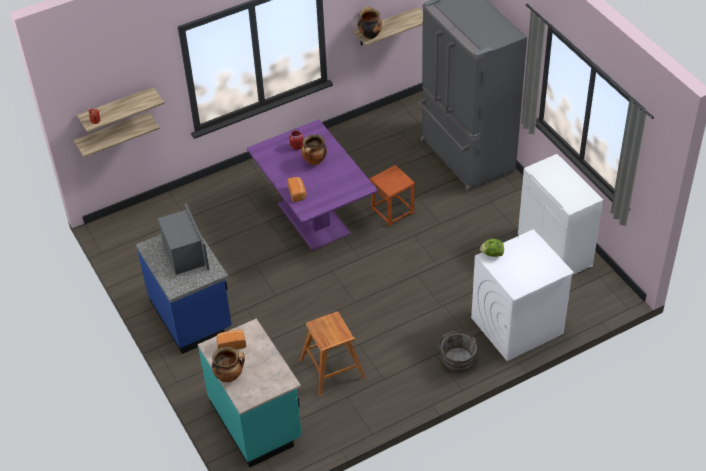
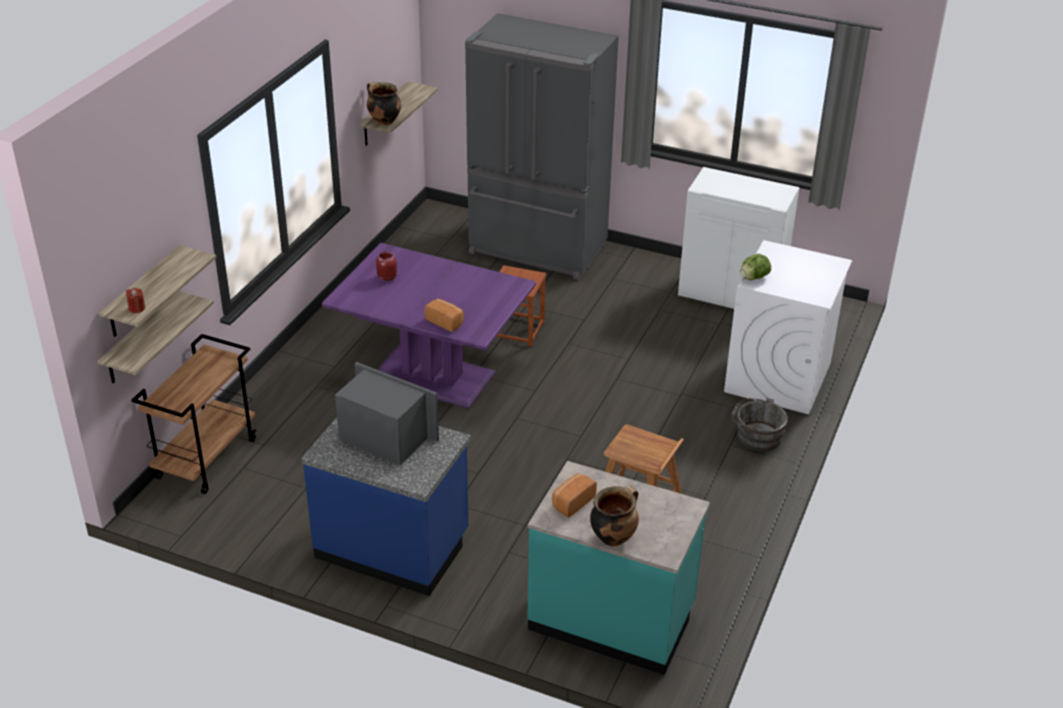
camera: 40 degrees left, 10 degrees down
cooking pot [301,134,327,165] -> none
none -> brown cart [132,334,257,494]

